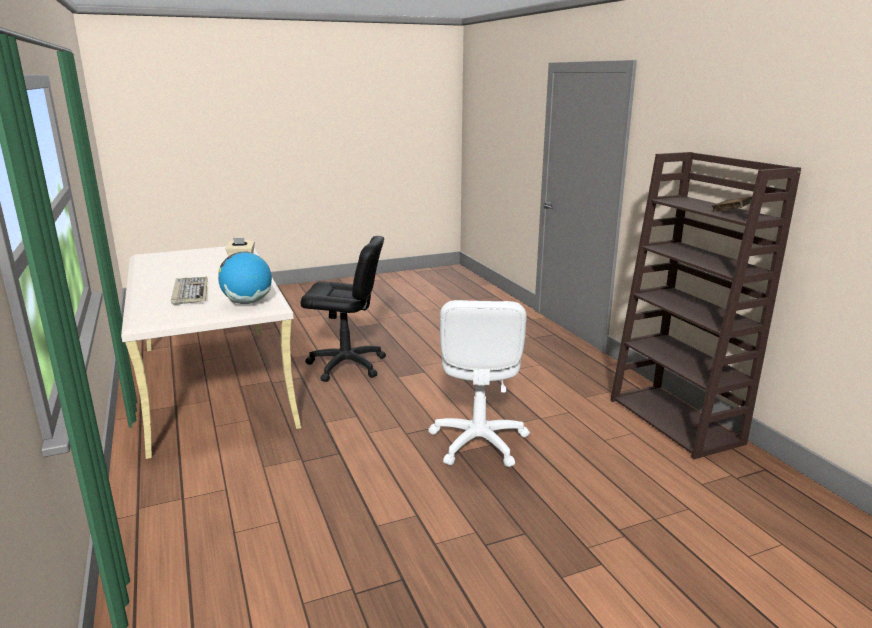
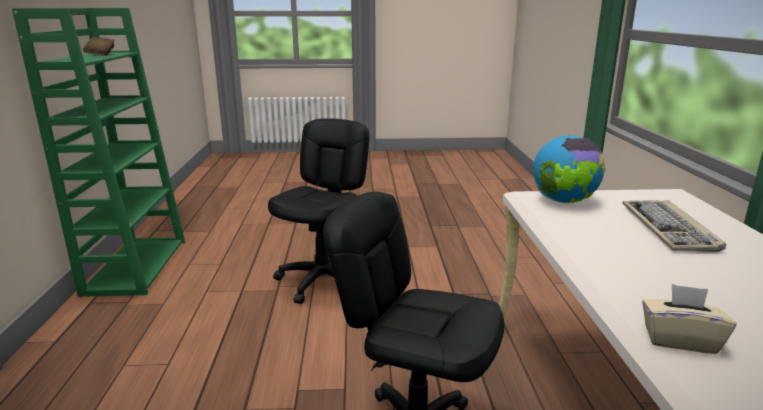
camera: 160 degrees left, 0 degrees up
white office chair [428,300,530,467] -> black office chair [268,118,370,304]
brown bookcase [610,152,801,459] -> green bookcase [12,8,185,297]

